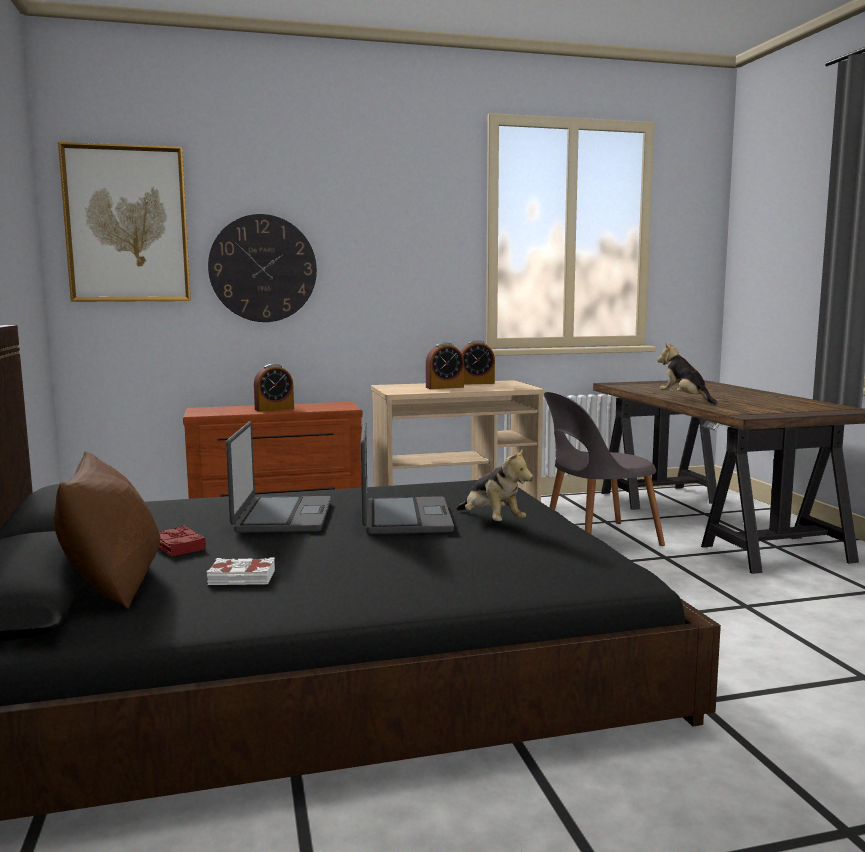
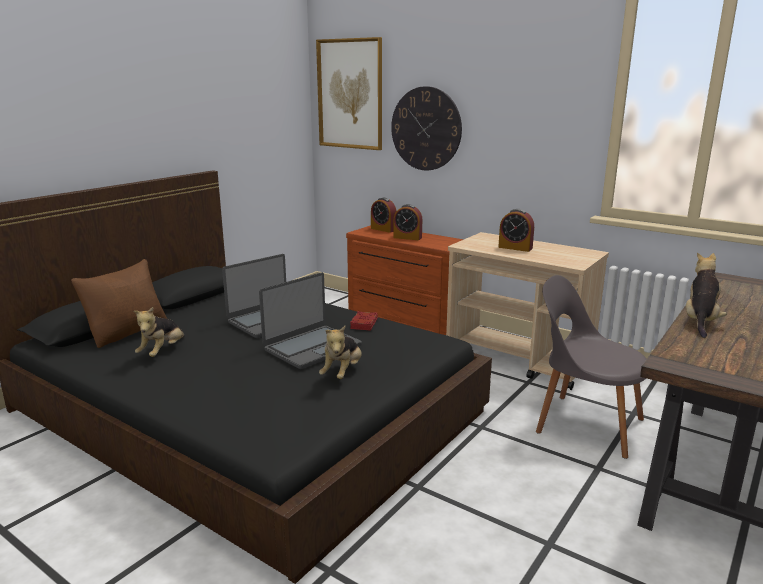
camera: 50 degrees right, 10 degrees up
red book [159,525,206,557] -> red book moved to [350,311,378,331]
white book [207,557,275,585] -> plush toy [133,307,184,357]
alarm clock [460,340,495,385] -> alarm clock moved to [371,198,397,233]

